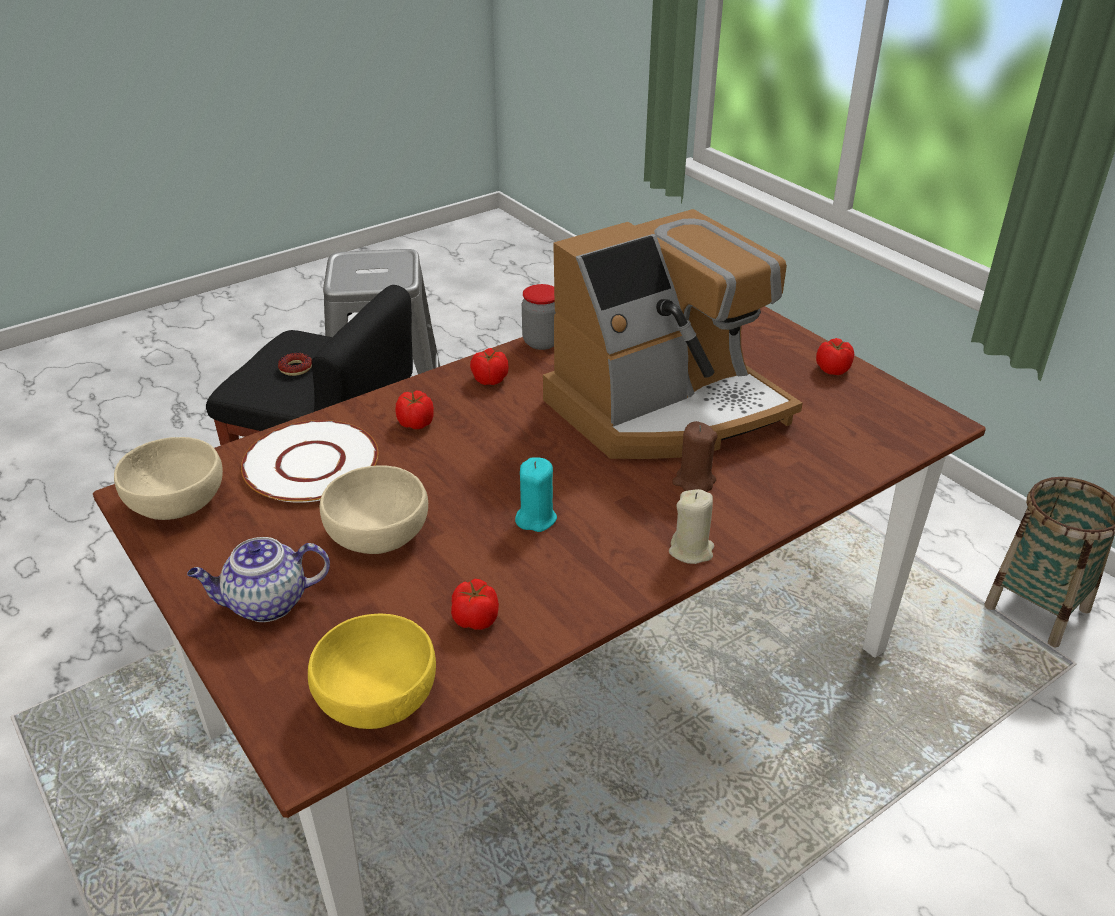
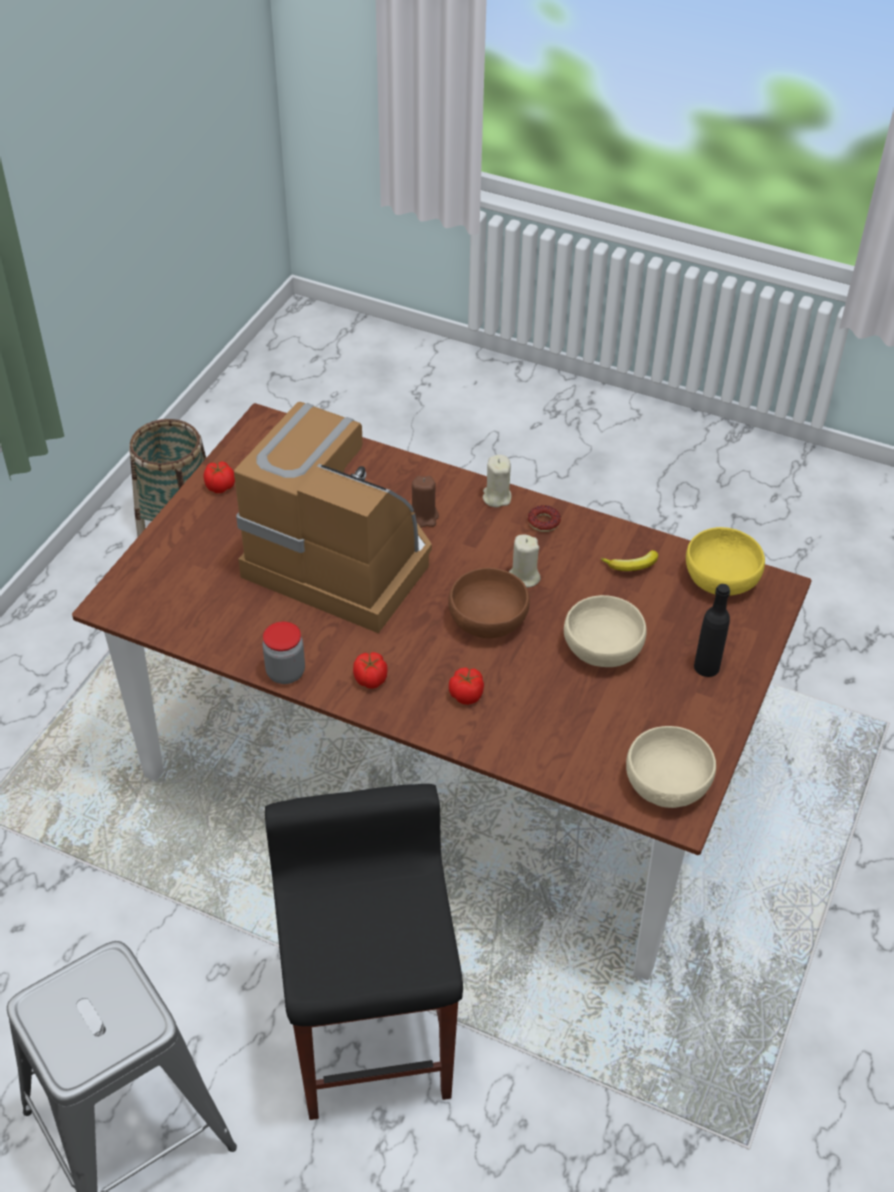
camera: 120 degrees left, 10 degrees up
teapot [187,537,330,622] -> black bottle [694,584,730,677]
white plate [241,420,378,503] -> none
donut [278,352,312,376] -> donut moved to [528,505,561,532]
tomato [451,579,499,630] -> banana [601,550,658,571]
turquoise candle [515,457,557,532] -> beige candle [509,534,541,588]
none -> brown bowl [448,568,530,638]

